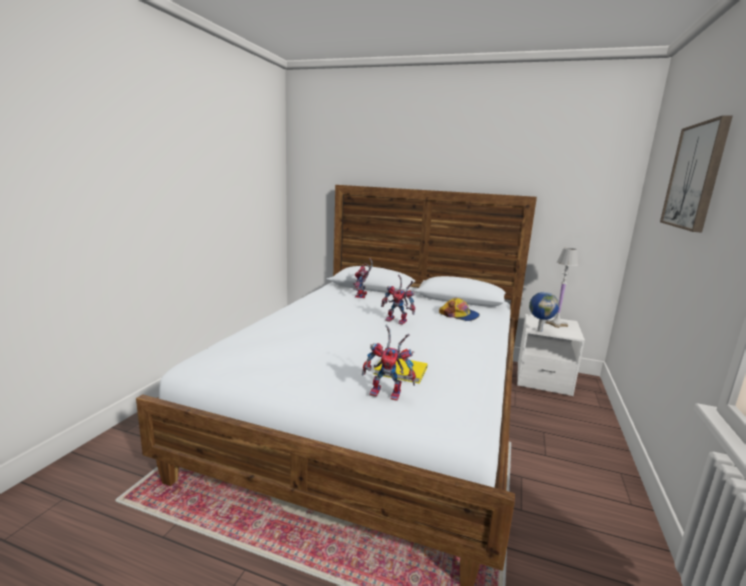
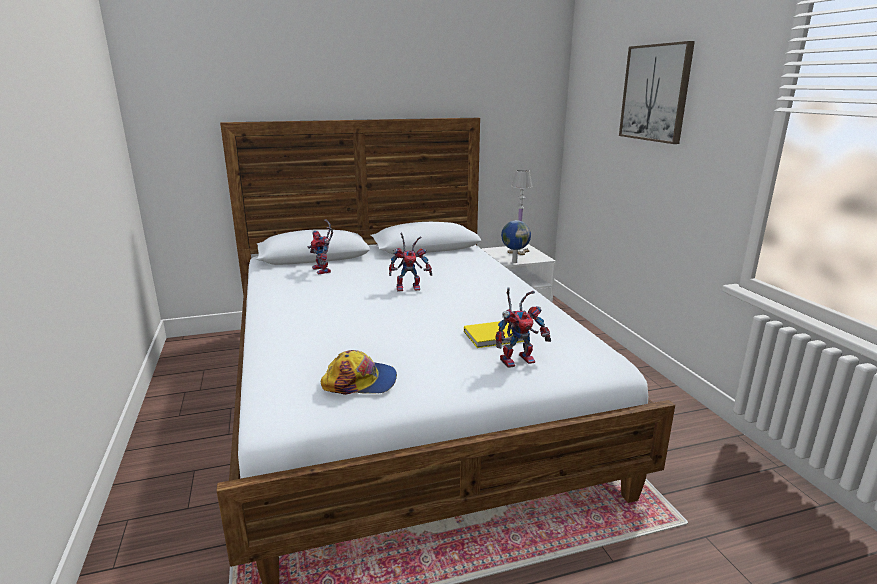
camera: 35 degrees left, 5 degrees up
cap [439,298,480,321] -> cap moved to [321,350,397,395]

